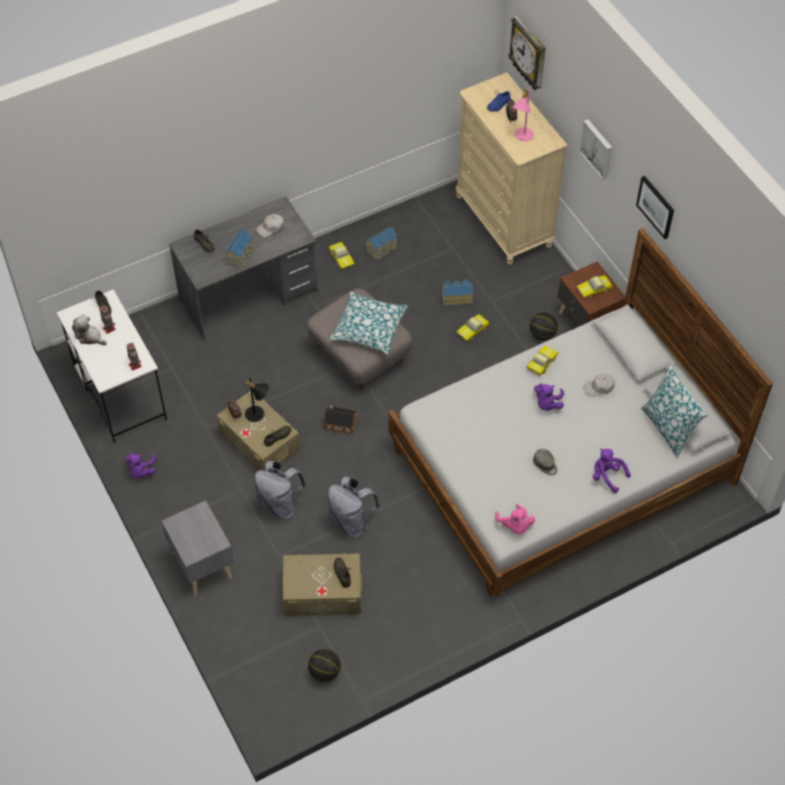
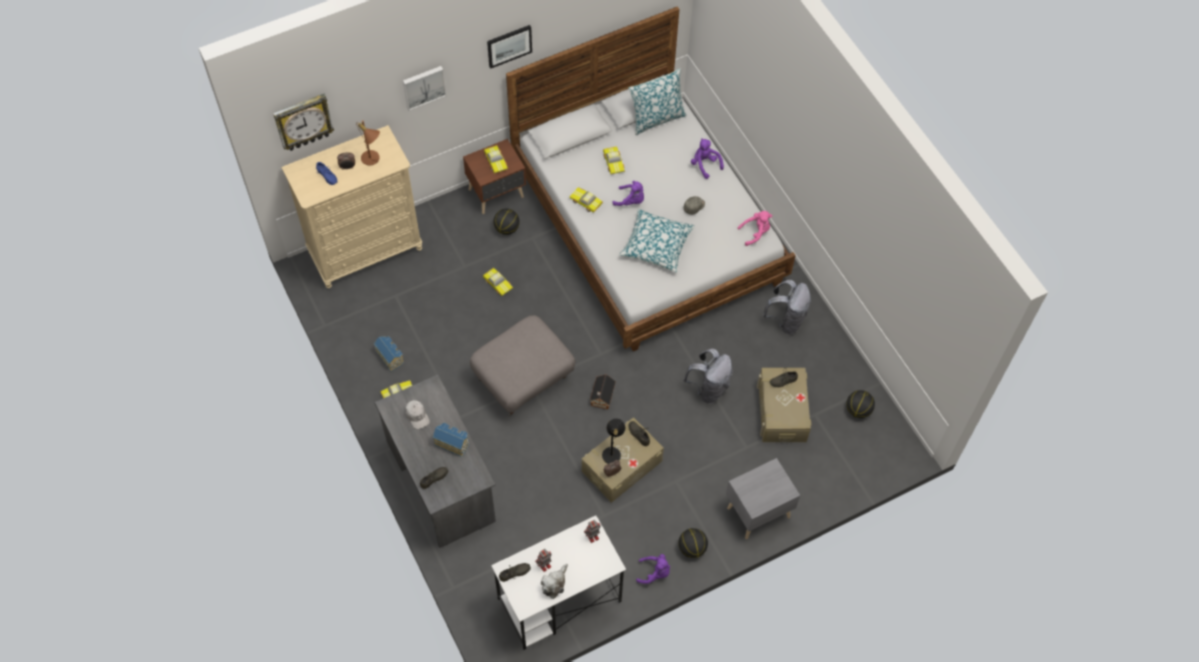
camera: 90 degrees left, 5 degrees up
grey backpack [254,461,306,519] -> grey backpack moved to [763,280,811,334]
pillow [330,291,408,354] -> pillow moved to [619,209,695,273]
toy house [442,280,473,306] -> none
pink table lamp [512,87,534,141] -> brown table lamp [356,120,380,165]
white cap [584,374,615,397] -> toy car [603,146,625,174]
purple plush toy [593,448,631,493] -> purple plush toy turned 105 degrees clockwise [691,138,724,179]
none -> basketball [678,528,708,558]

